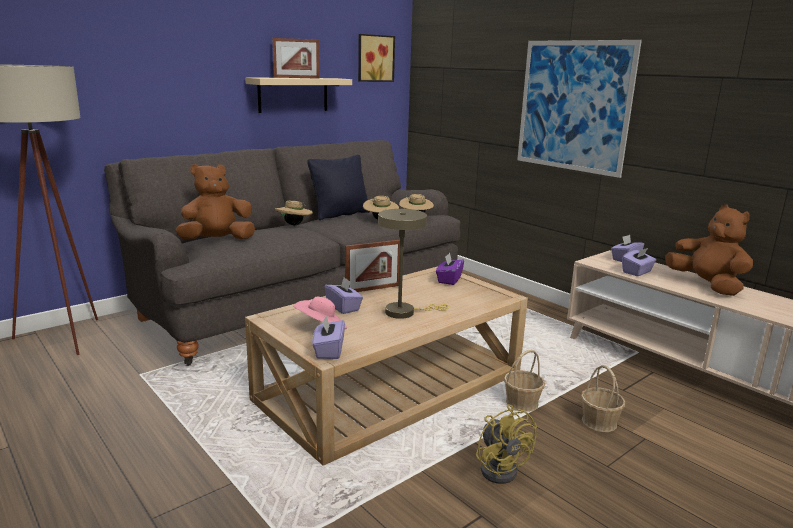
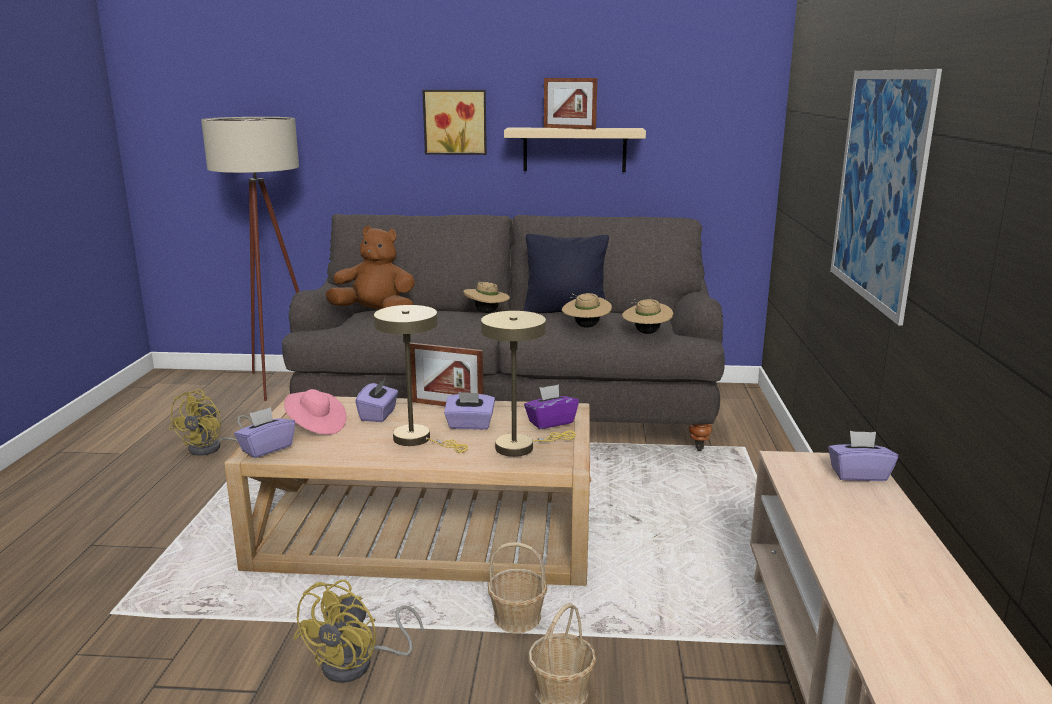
camera: 45 degrees right, 0 degrees up
picture [358,34,395,82] -> picture moved to [422,90,487,155]
purple tissue box [622,248,656,276] -> purple tissue box moved to [444,392,495,430]
brown plush toy [665,204,753,296] -> none
none -> yellow fan [169,389,254,456]
none -> beige table lamp [481,311,576,457]

